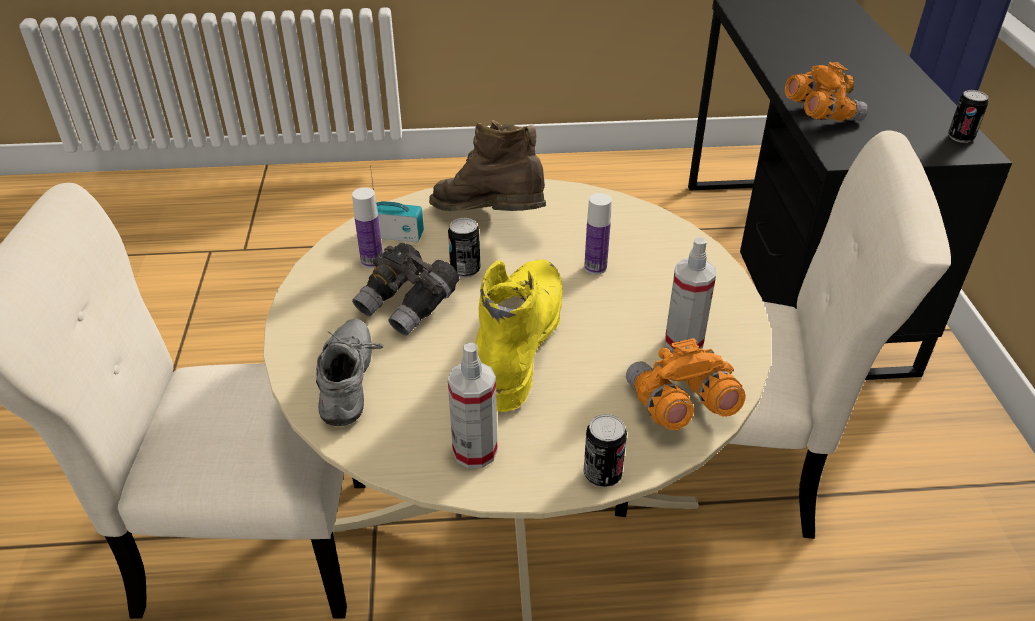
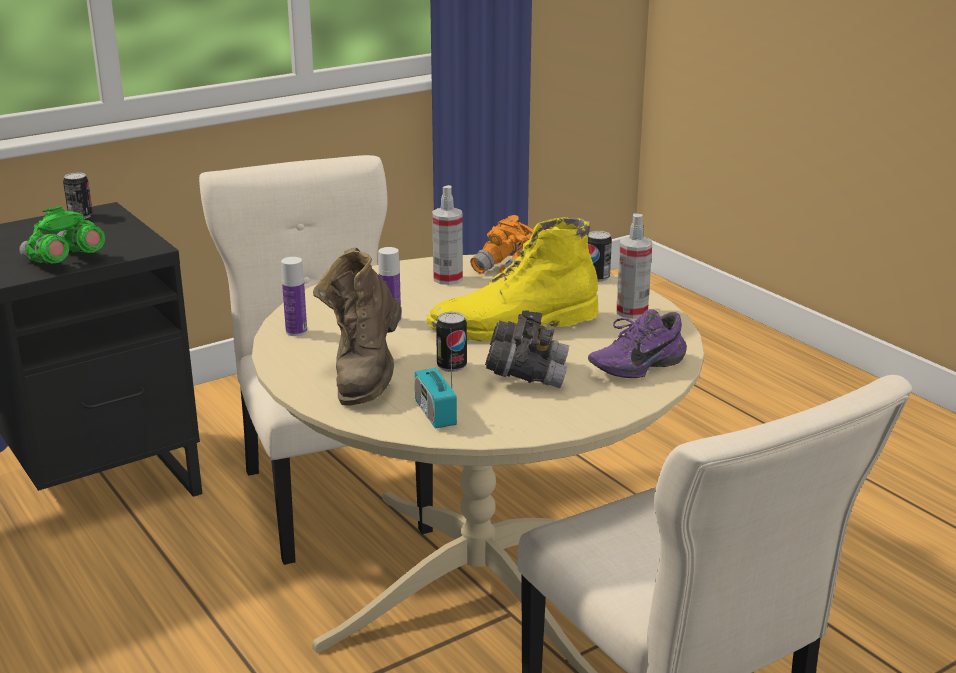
camera: 120 degrees left, 15 degrees down
grey shoe [316,319,384,426] -> purple shoe [588,309,687,378]
bottle [352,187,383,269] -> bottle moved to [281,257,307,336]
orange binoculars [785,62,868,121] -> green binoculars [19,206,105,264]

